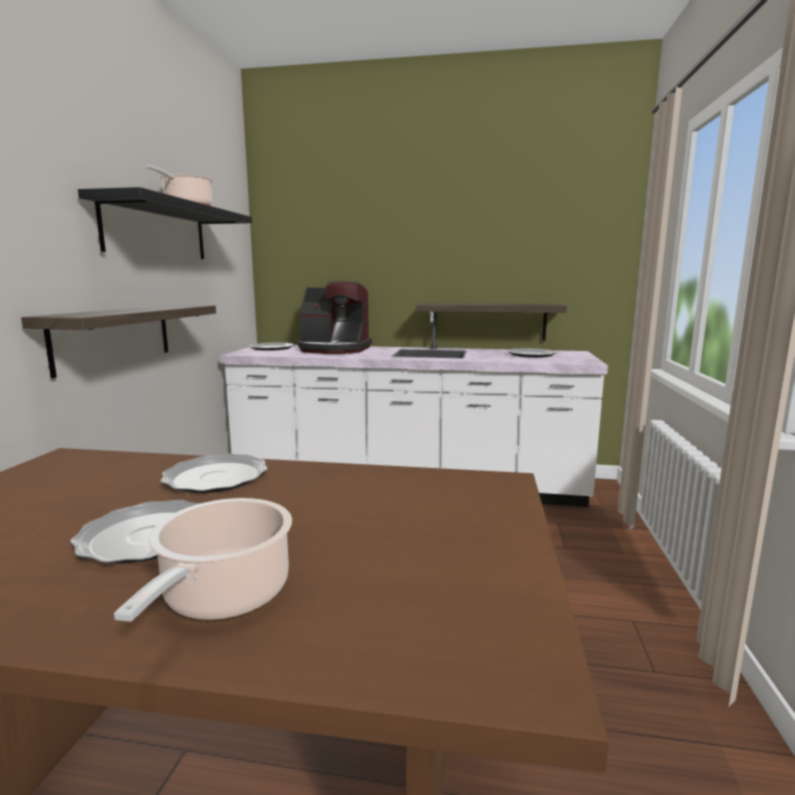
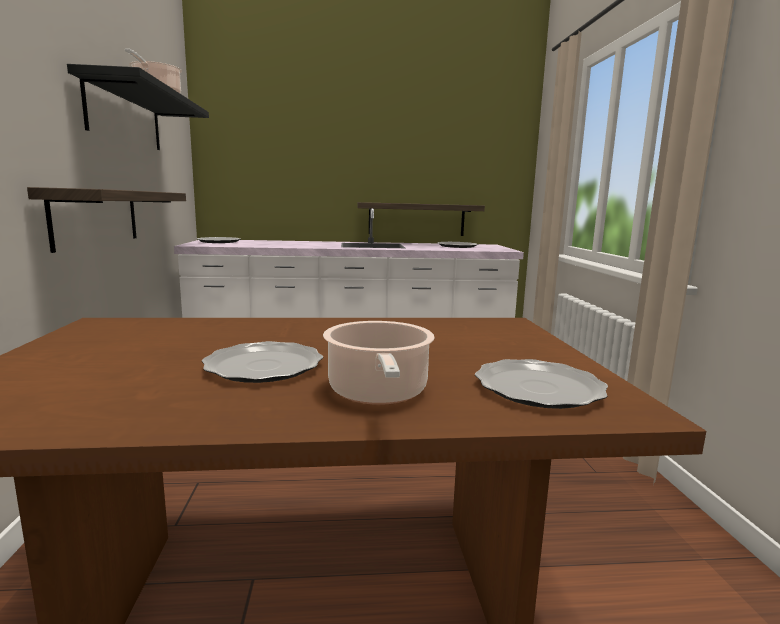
camera: 15 degrees left, 0 degrees up
plate [160,454,268,493] -> plate moved to [475,359,608,409]
coffee machine [298,281,372,354] -> none

